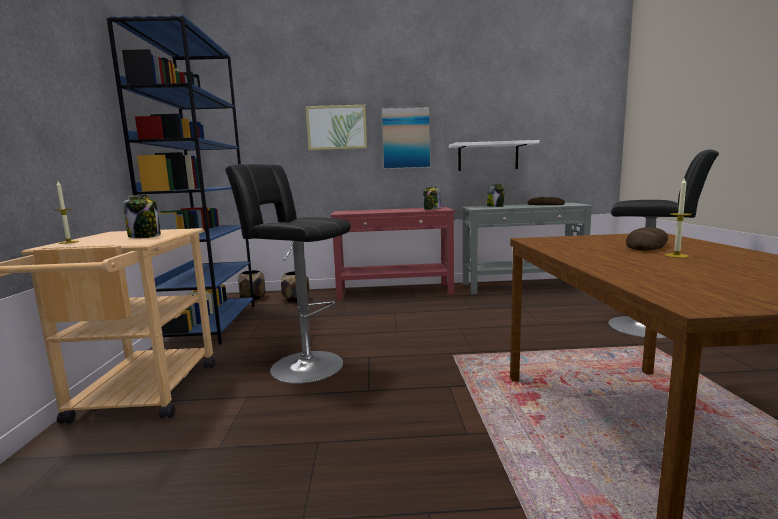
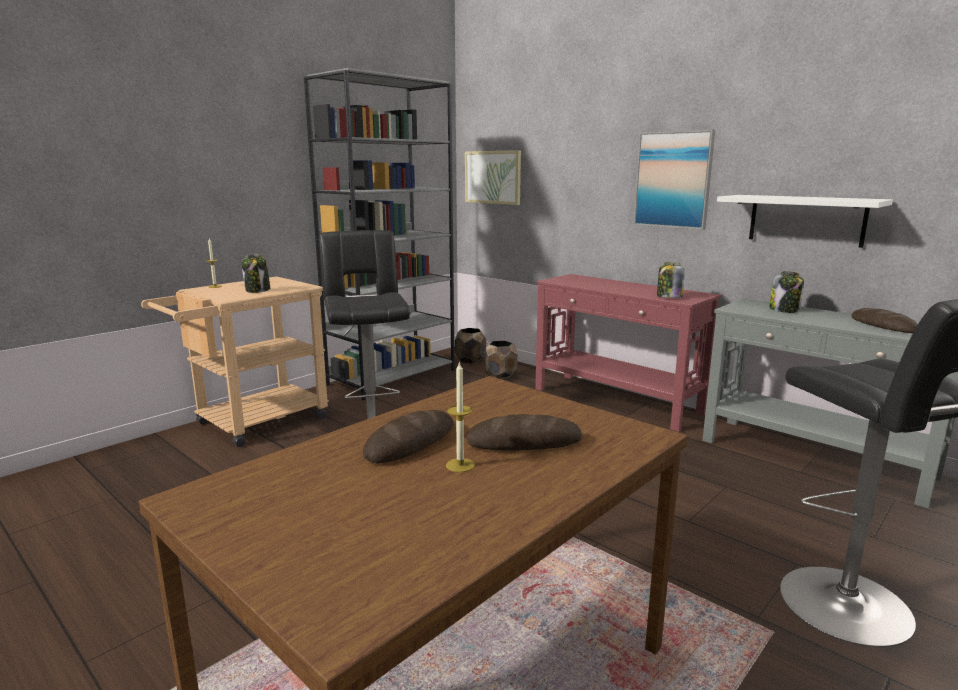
camera: 45 degrees right, 5 degrees up
blue bookcase [107,15,255,344] -> grey bookcase [304,68,455,400]
picture [306,105,367,150] -> picture moved to [465,150,521,205]
none -> bread [363,410,454,464]

